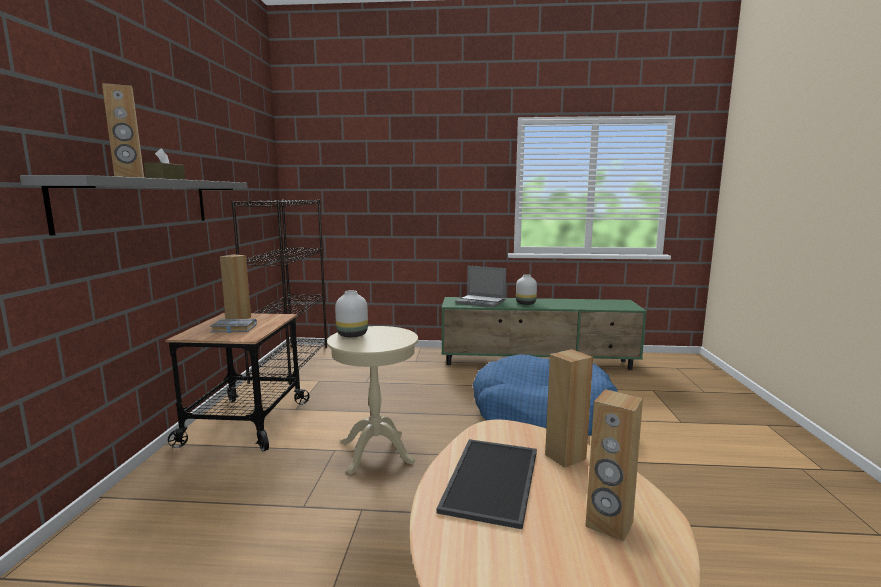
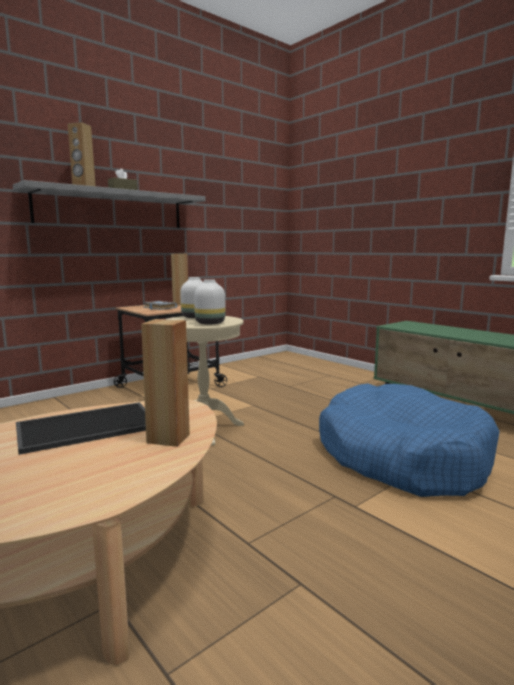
camera: 45 degrees right, 0 degrees up
black bookcase [231,200,327,385] -> none
laptop [455,266,506,307] -> none
white vase [516,274,537,305] -> white vase moved to [194,279,225,325]
brown speaker [585,389,643,542] -> none

